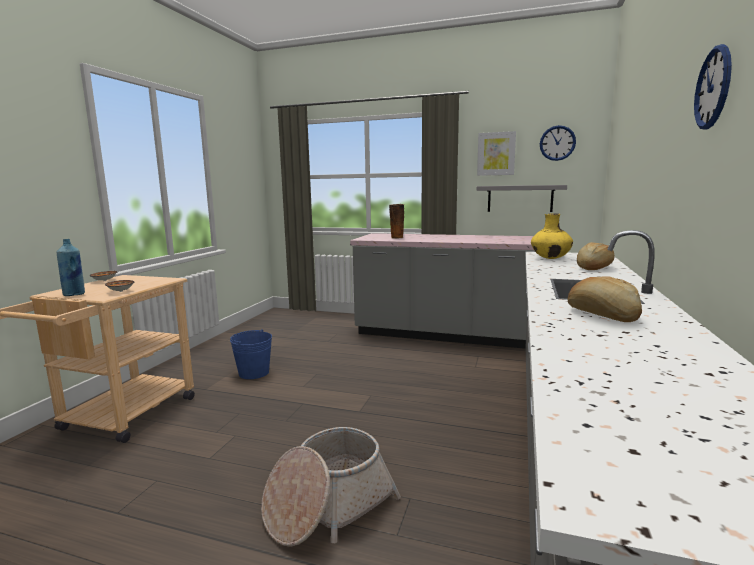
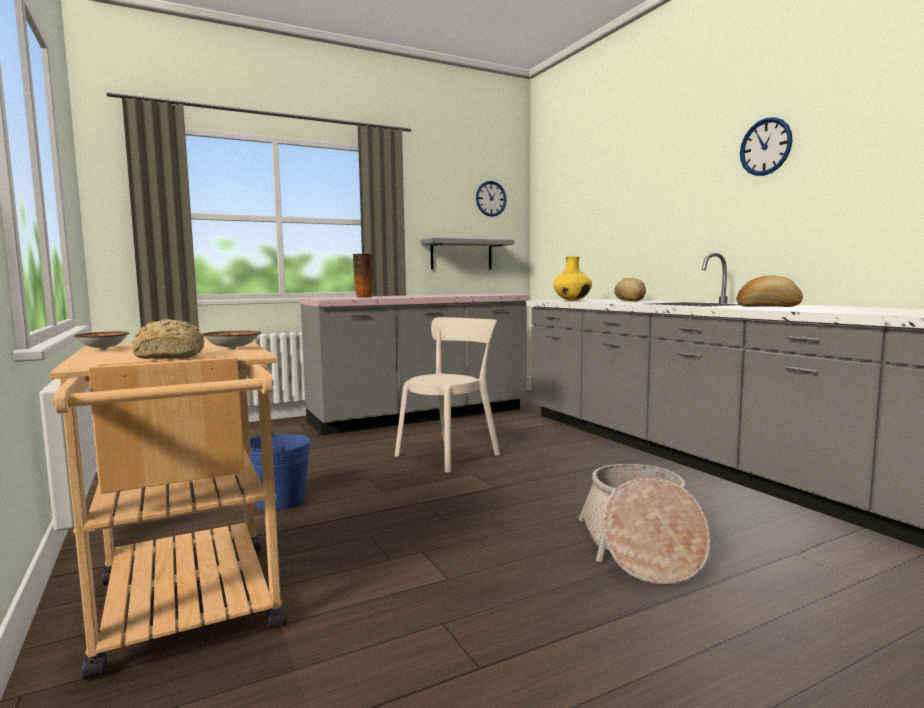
camera: 45 degrees left, 5 degrees down
blue bottle [56,239,85,296] -> bread [133,319,204,359]
picture [477,131,516,176] -> none
none -> beige chair [395,317,500,473]

